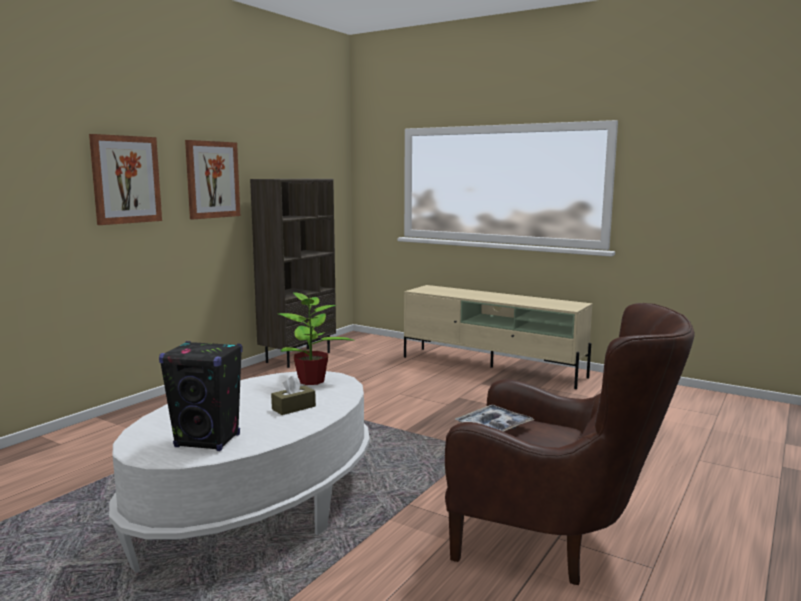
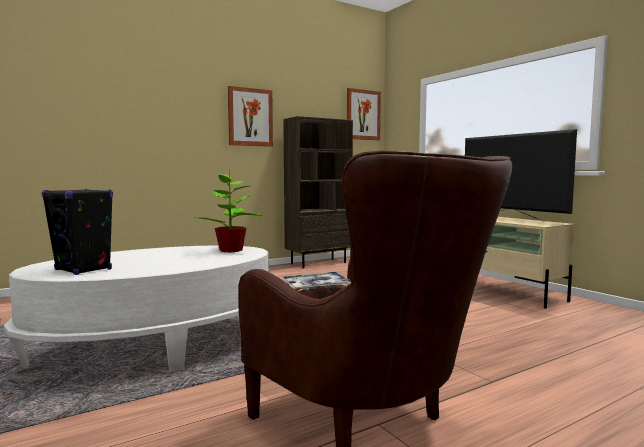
camera: 25 degrees right, 5 degrees down
picture [89,134,162,225] -> picture moved to [347,88,381,140]
brown tissue box [271,376,316,415] -> none
none -> television [465,129,577,222]

